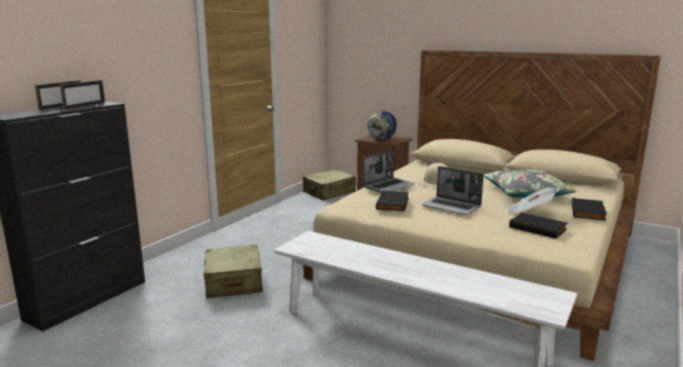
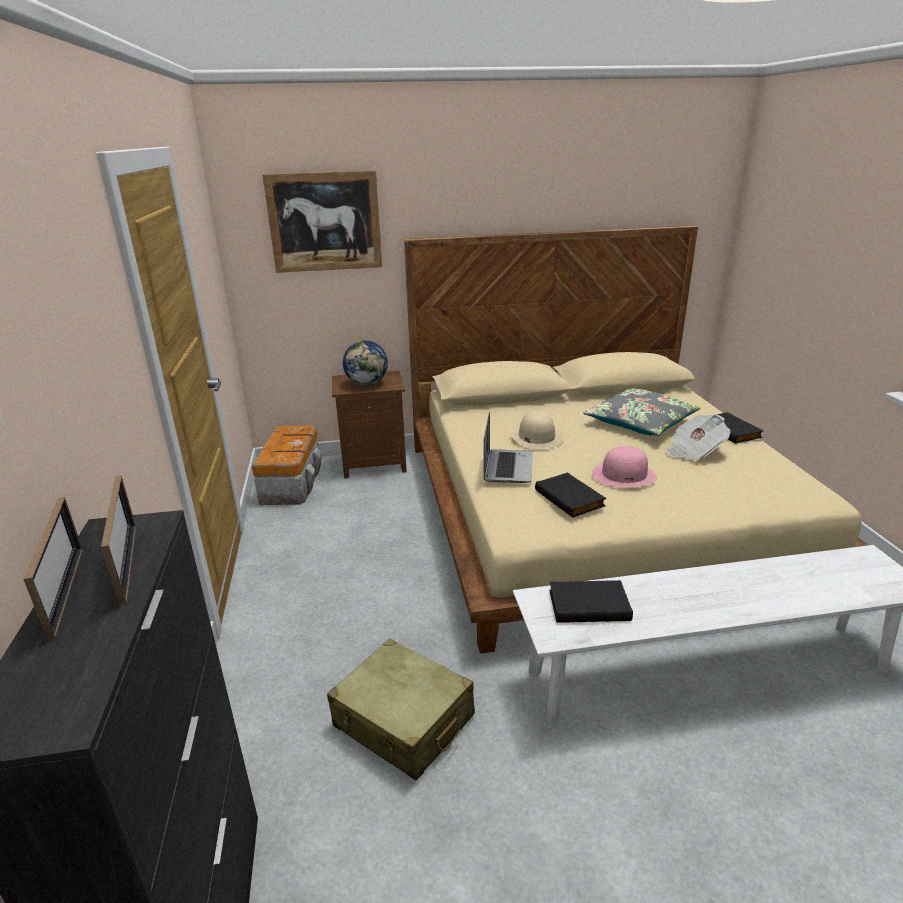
camera: 40 degrees left, 10 degrees up
beige suitcase [303,169,356,201] -> storage box [252,425,322,505]
laptop [421,166,484,215] -> pink hat [592,446,657,487]
black book [509,213,568,239] -> black book moved to [549,580,633,622]
none -> picture [262,170,382,273]

